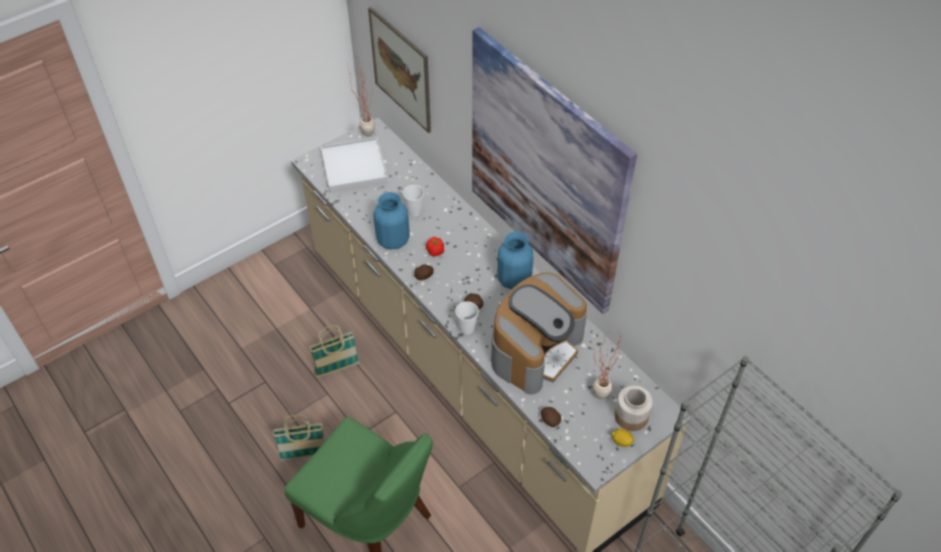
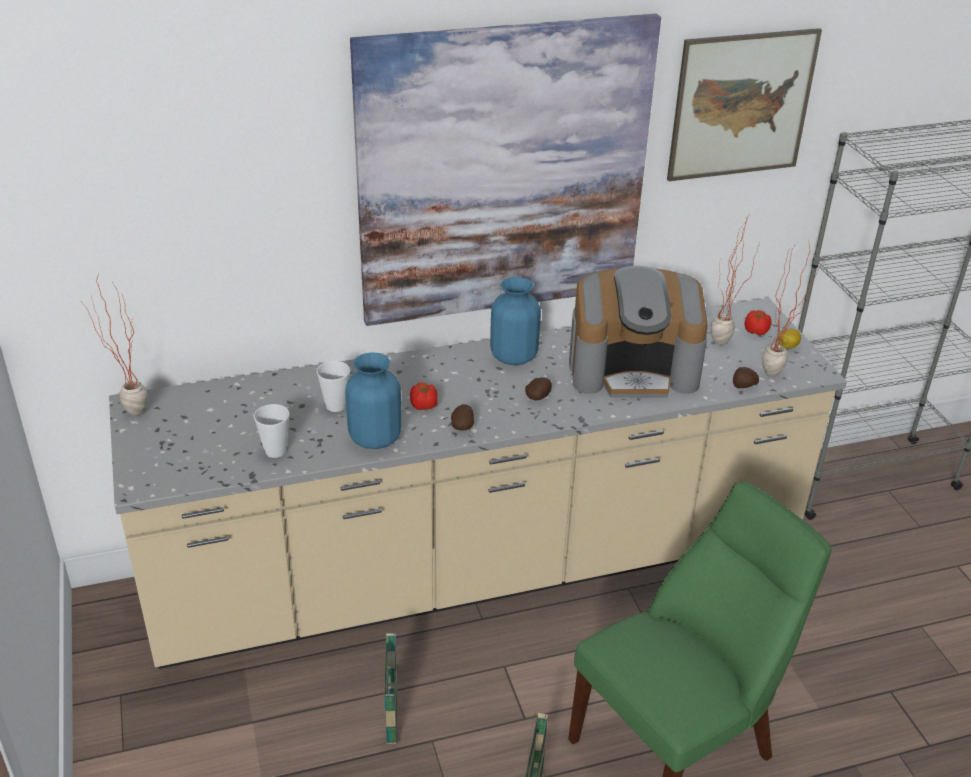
camera: 70 degrees left, 15 degrees down
white tray [321,137,388,193] -> none
picture [368,7,431,133] -> picture moved to [667,28,822,181]
cup [455,301,479,335] -> cup moved to [254,404,289,458]
coffee machine [491,272,587,395] -> coffee machine turned 120 degrees clockwise [569,266,708,397]
jar [615,385,653,431] -> tomato [745,310,771,335]
none -> potted plant [762,243,823,377]

